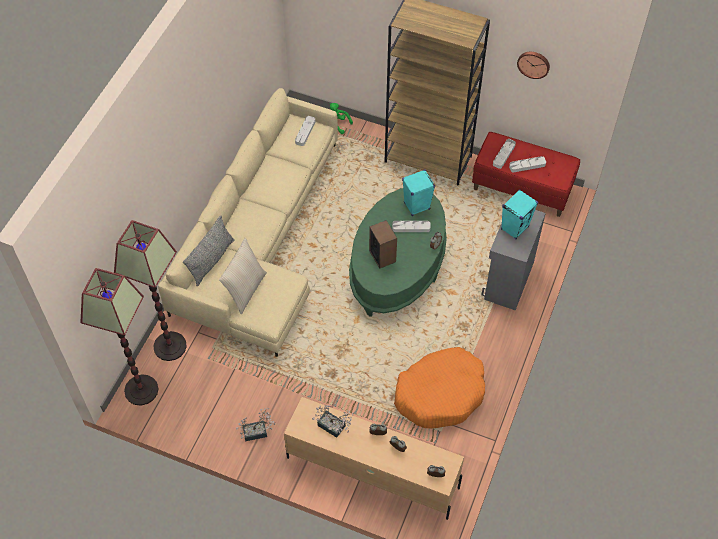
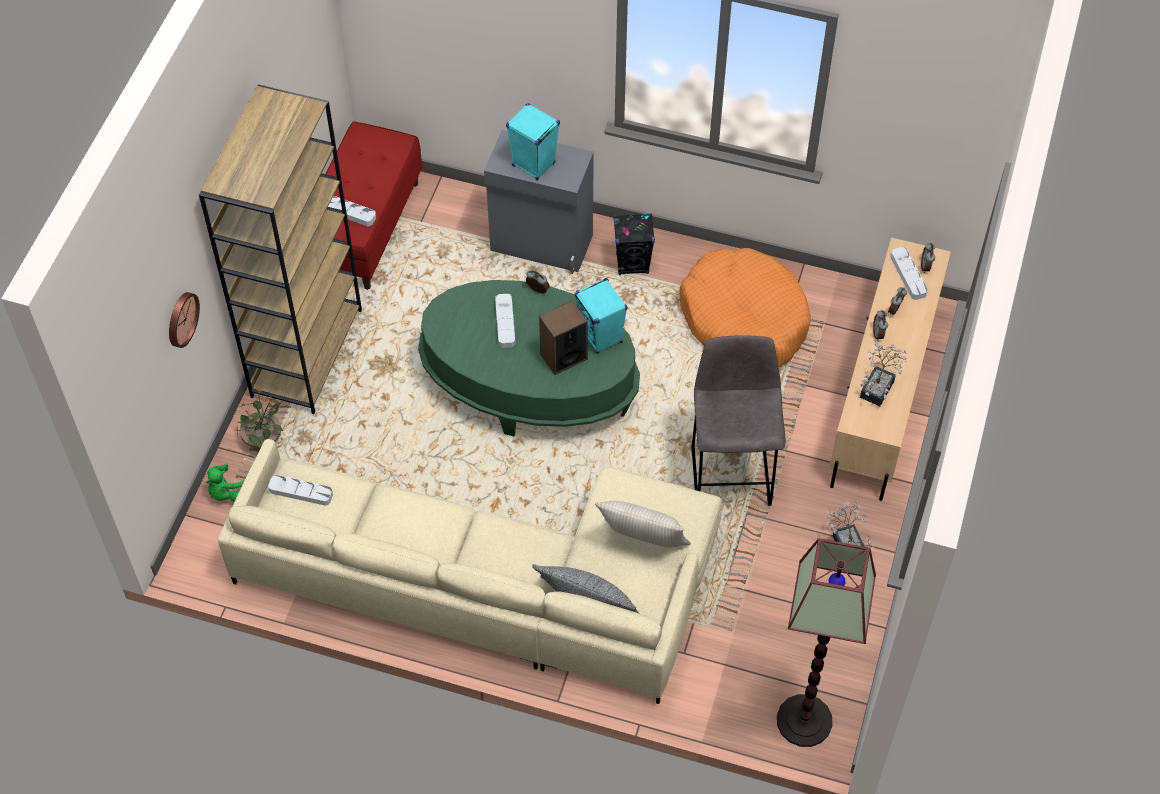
camera: 95 degrees left, 0 degrees up
floor lamp [114,220,187,361] -> none
turquoise speaker [402,169,435,216] -> turquoise speaker moved to [575,278,627,354]
grey tray [509,156,546,172] -> grey tray moved to [891,247,928,300]
wall clock [517,52,550,79] -> wall clock moved to [169,292,200,348]
none -> potted plant [235,388,283,451]
none -> black speaker [613,214,655,275]
none -> grey stool [691,335,785,506]

